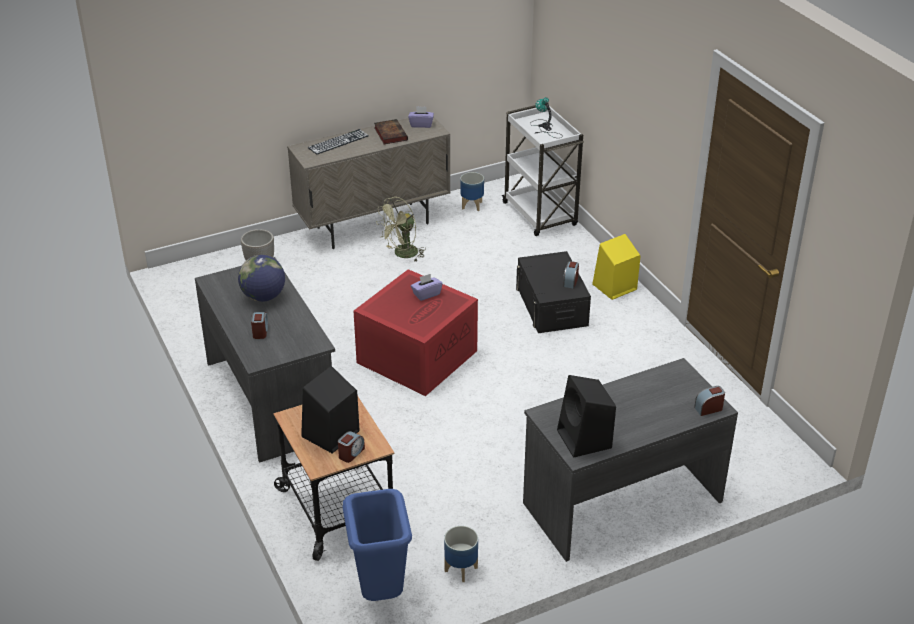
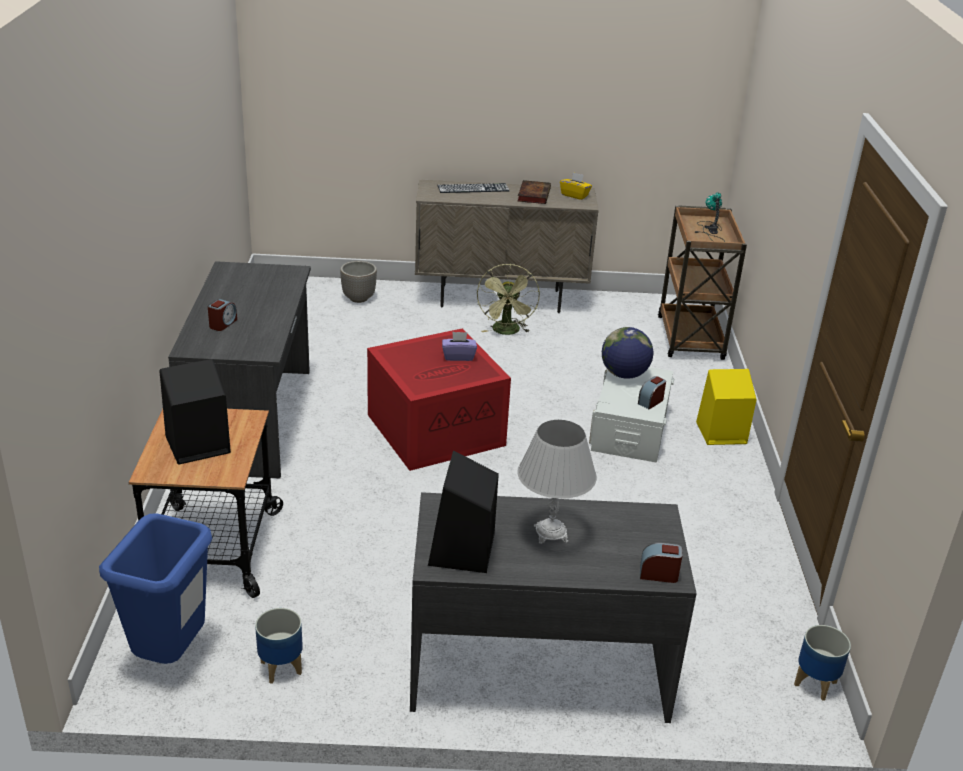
camera: 25 degrees right, 5 degrees down
globe [238,255,285,302] -> globe moved to [602,327,653,379]
alarm clock [338,431,365,463] -> none
green fan [376,197,426,262] -> green fan turned 75 degrees counterclockwise [477,264,540,335]
purple tissue box [408,106,434,128] -> yellow tissue box [560,172,592,200]
planter [460,172,484,211] -> planter moved to [794,625,851,701]
white cart [502,104,584,236] -> brown cart [658,205,747,360]
black storage box [516,251,591,333] -> white storage box [589,367,674,463]
none -> white table lamp [517,420,597,544]

